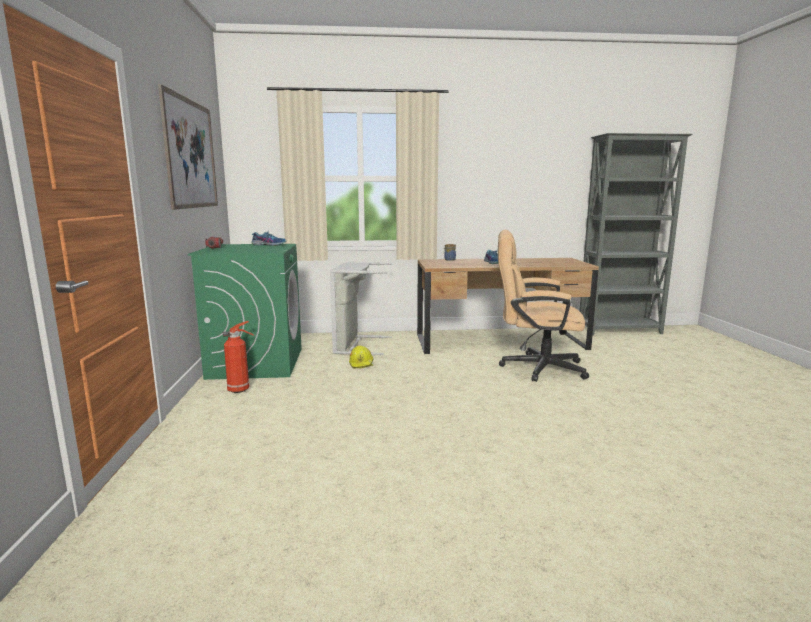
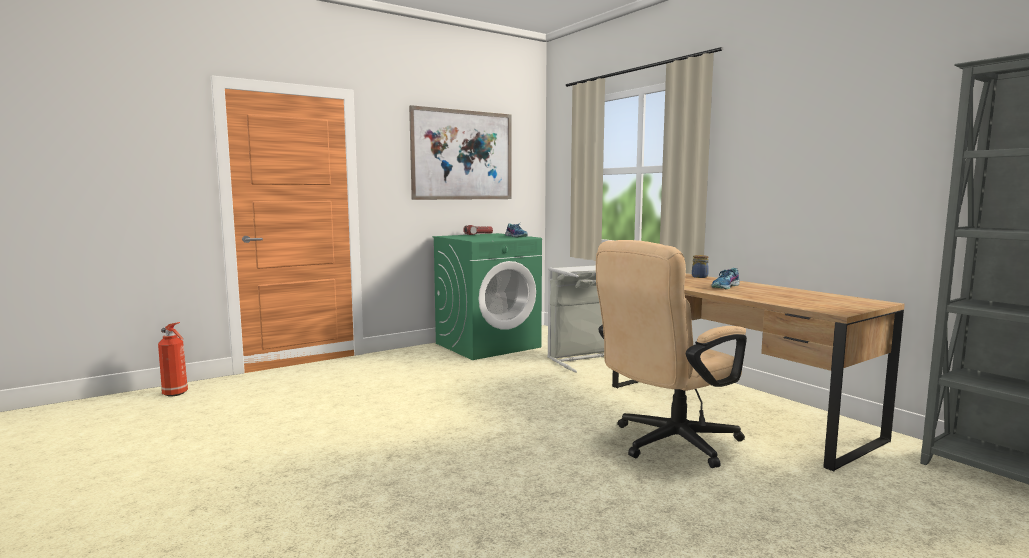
camera: 60 degrees right, 5 degrees down
fire extinguisher [223,321,254,393] -> fire extinguisher moved to [158,322,188,396]
yellow hard hat [349,345,374,369] -> none
beige office chair [498,229,589,382] -> beige office chair turned 105 degrees counterclockwise [596,240,747,468]

